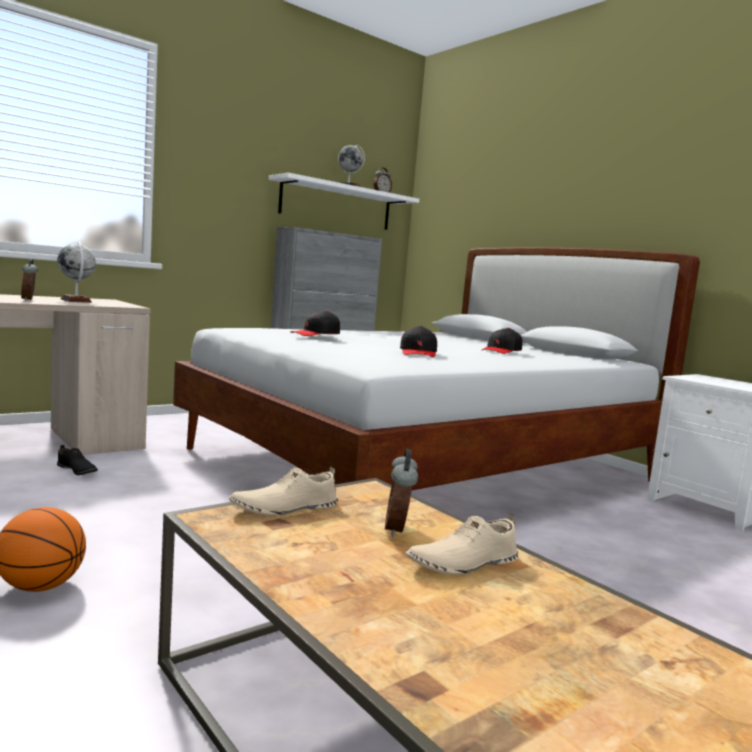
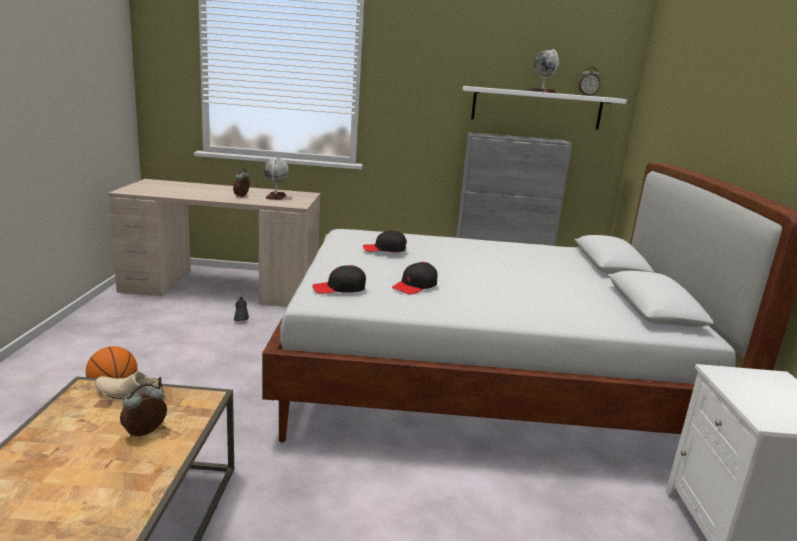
camera: 40 degrees right, 10 degrees up
beige shoe [405,513,518,575] -> none
black cap [482,328,523,354] -> black cap moved to [313,265,366,294]

